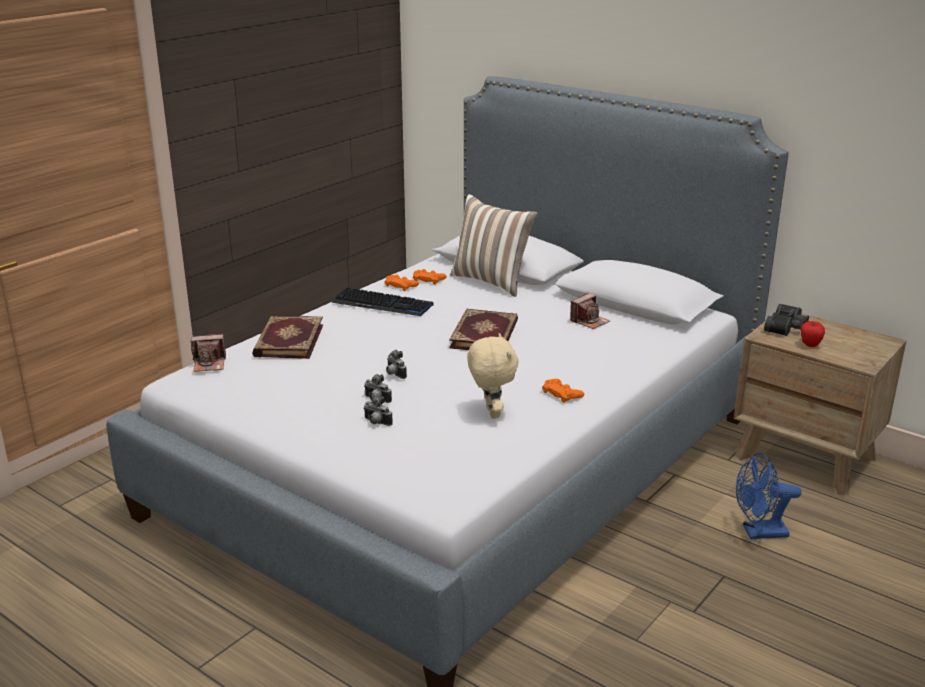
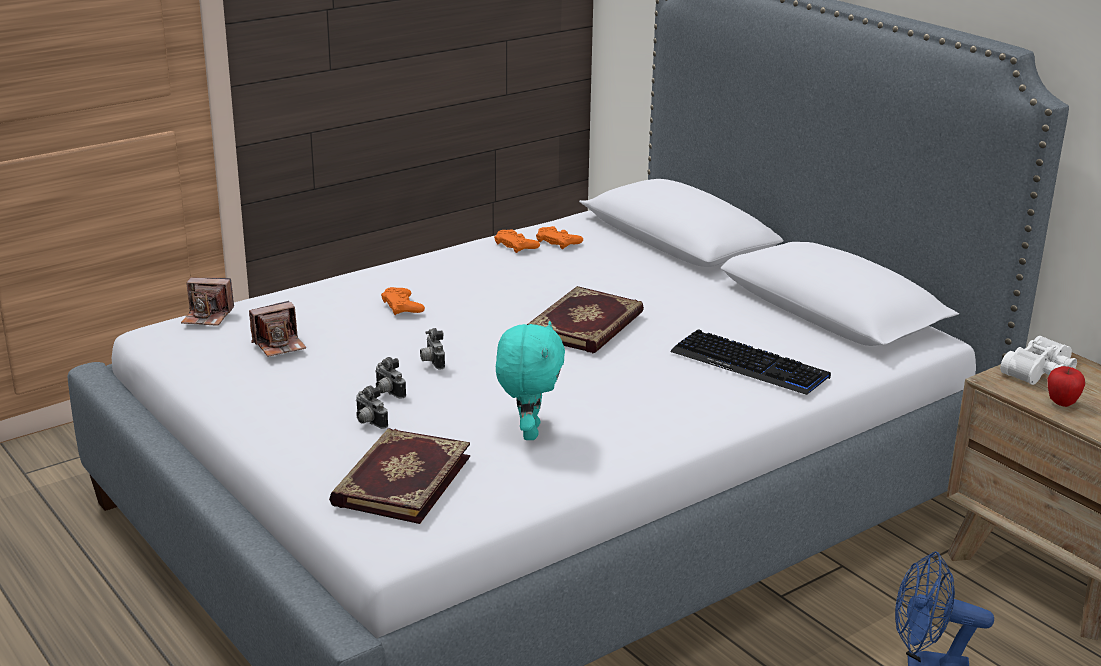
camera: 15 degrees right, 0 degrees up
book [252,316,323,359] -> book moved to [329,428,470,524]
keyboard [332,287,433,316] -> keyboard moved to [670,329,831,395]
pillow [450,194,538,297] -> none
beige plush toy [467,333,518,419] -> turquoise plush toy [496,321,565,440]
orange game controller [542,379,584,403] -> orange game controller moved to [381,287,425,315]
camera [570,293,610,329] -> camera moved to [249,301,307,357]
black binoculars [764,304,809,336] -> white binoculars [1000,336,1077,385]

